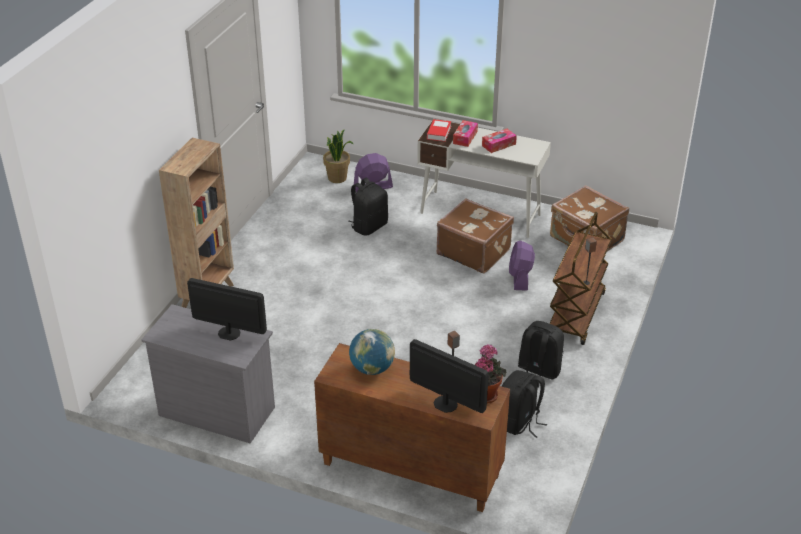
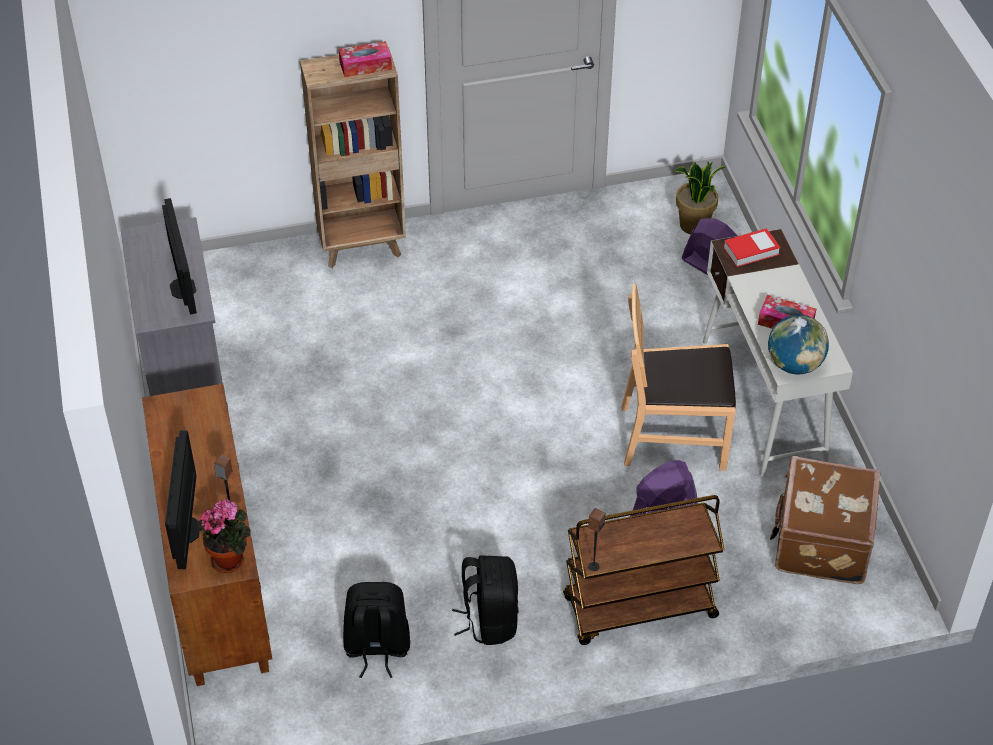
camera: 55 degrees right, 10 degrees up
black backpack [348,178,388,236] -> none
globe [349,329,395,375] -> globe moved to [768,314,829,375]
brown suitcase [437,198,514,274] -> brown chair [622,284,736,471]
tissue box [453,120,478,147] -> tissue box moved to [339,41,392,77]

